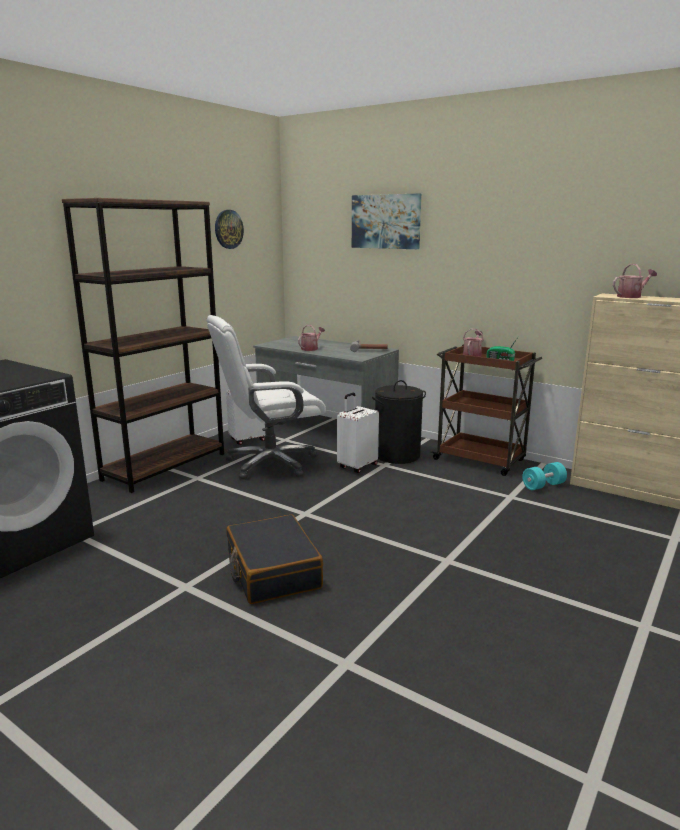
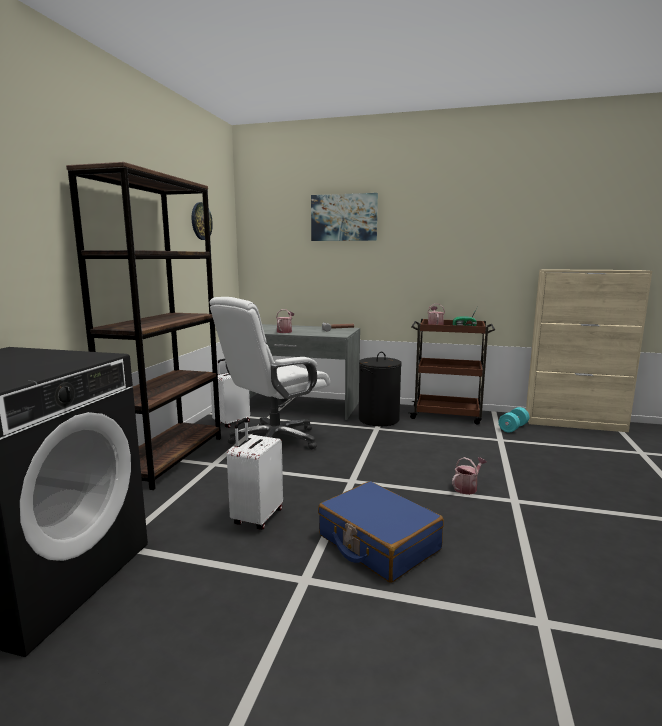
camera: 20 degrees left, 5 degrees down
black suitcase [226,514,323,604] -> blue suitcase [318,481,444,583]
white suitcase [337,393,379,473] -> white suitcase moved to [227,418,283,530]
watering can [613,264,657,298] -> watering can moved to [452,457,487,495]

